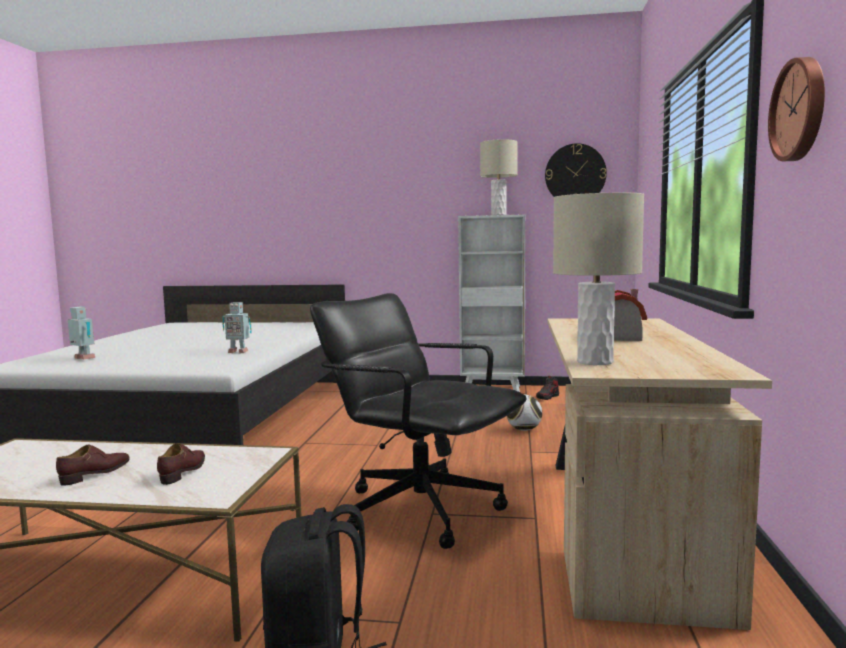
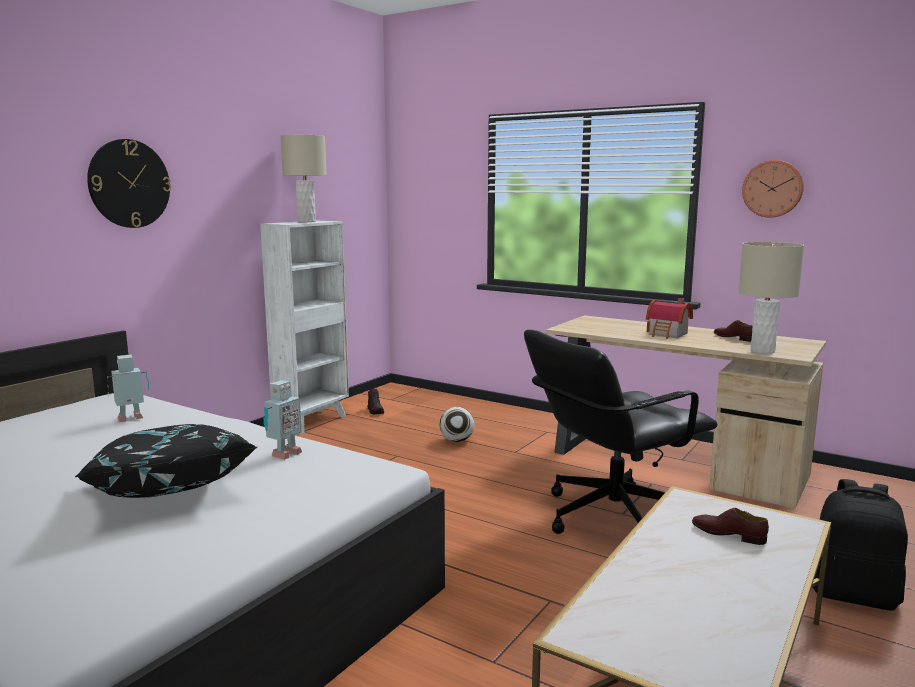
camera: 65 degrees left, 5 degrees up
brown shoe [56,445,130,486] -> brown shoe moved to [714,320,753,342]
toy robot [68,306,95,359] -> toy robot moved to [107,355,149,422]
wall clock [545,143,607,197] -> wall clock moved to [87,139,171,228]
none -> black pillow [75,424,257,498]

